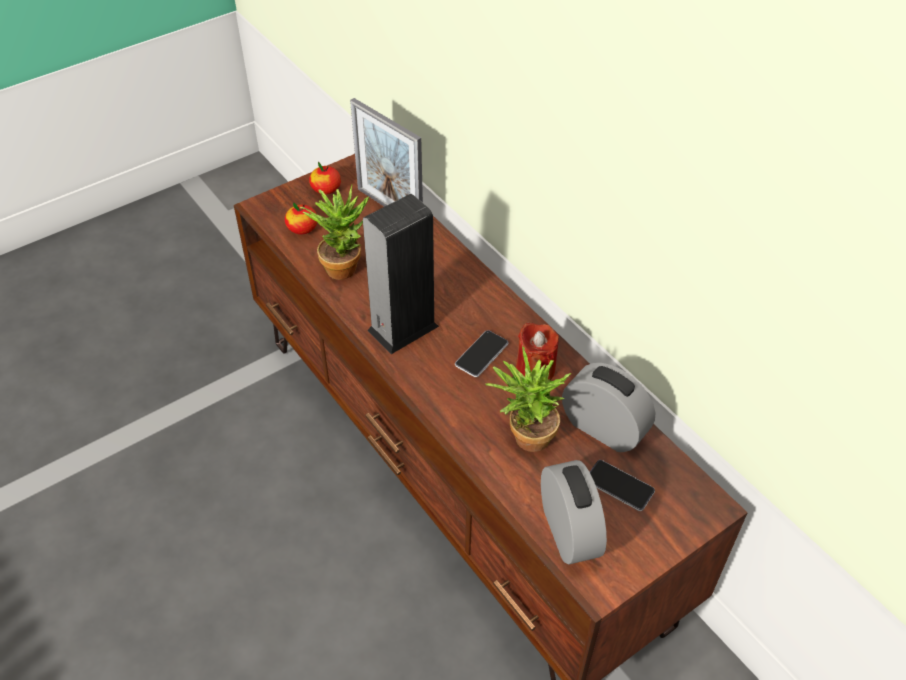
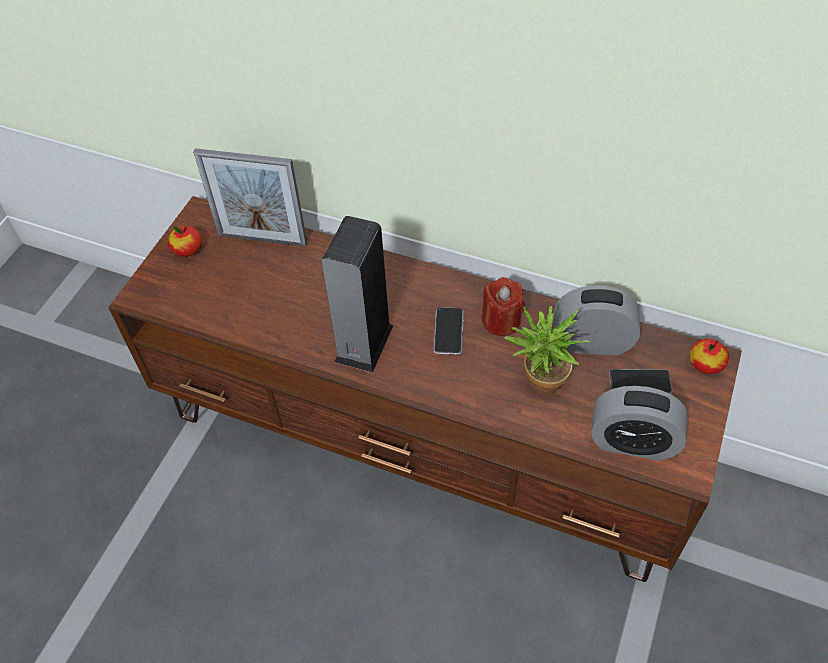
camera: 30 degrees left, 5 degrees up
apple [285,202,317,235] -> apple moved to [689,339,729,374]
potted plant [300,185,369,280] -> none
alarm clock [541,460,607,565] -> alarm clock turned 150 degrees clockwise [591,386,688,461]

